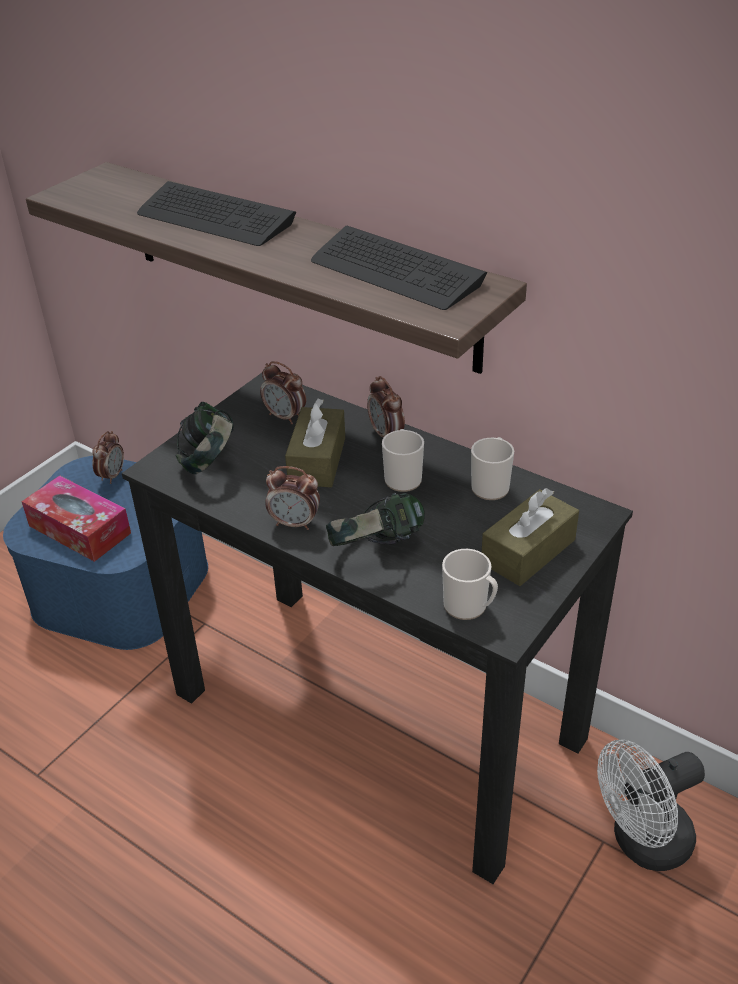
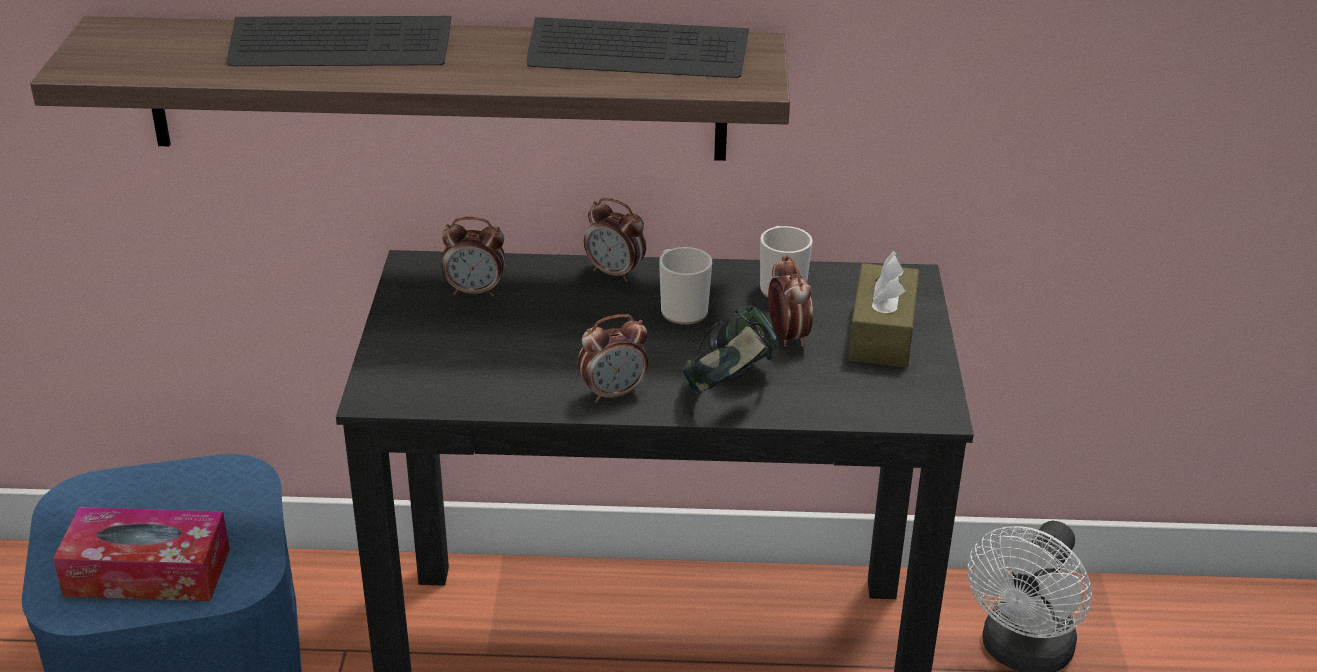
camera: 35 degrees left, 5 degrees down
alarm clock [92,431,124,484] -> alarm clock moved to [768,255,813,347]
headphones [176,402,234,474] -> none
brown tissue box [285,399,345,487] -> none
mug [442,549,498,620] -> none

